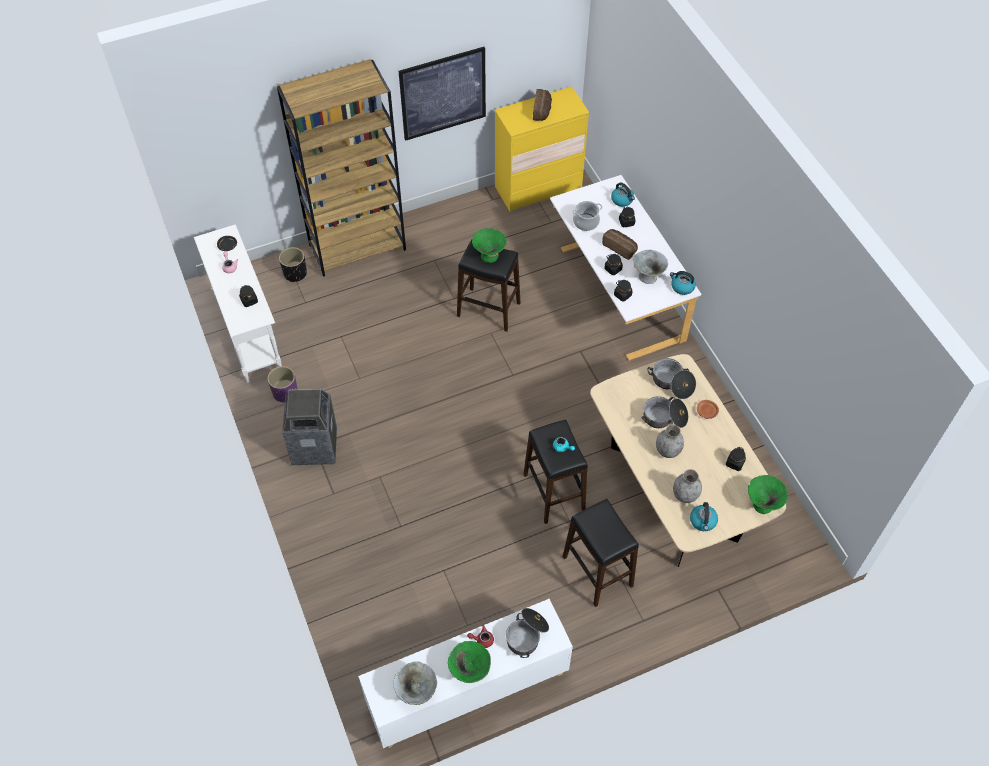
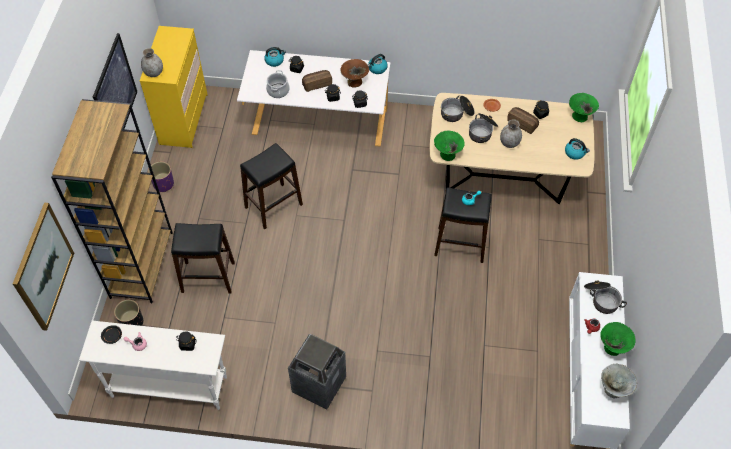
camera: 60 degrees left, 0 degrees up
purple planter [267,366,298,402] -> purple planter moved to [148,162,174,192]
green bowl [472,228,507,263] -> green bowl moved to [434,131,465,161]
bread [533,89,552,121] -> bread moved to [507,107,539,134]
black stool [563,499,639,607] -> black stool moved to [171,223,235,293]
grey bowl [633,250,668,284] -> brown bowl [340,59,369,88]
grey vase [673,469,702,503] -> grey vase moved to [141,48,163,77]
none -> picture [13,202,74,331]

